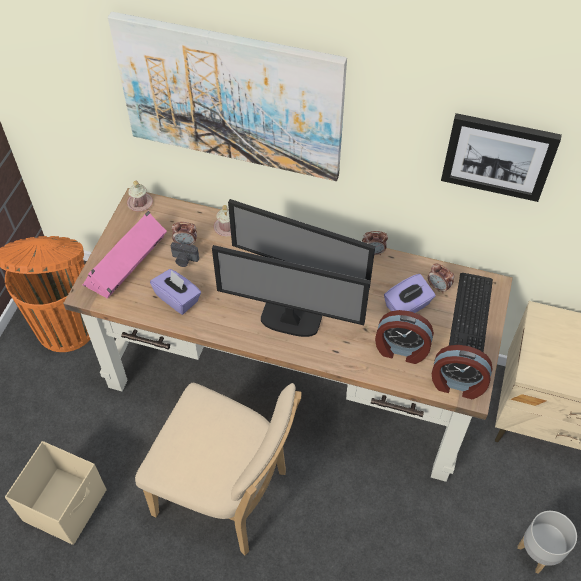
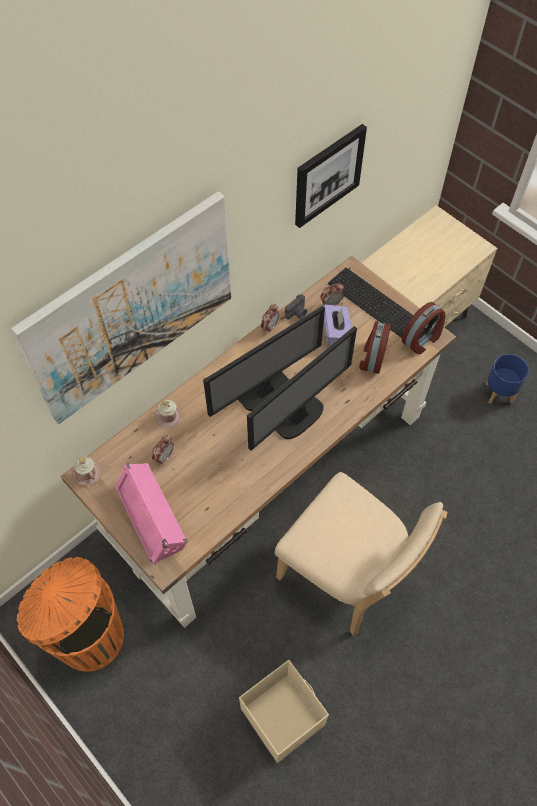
camera: 60 degrees left, 5 degrees up
beige chair [135,383,302,555] -> beige chair turned 75 degrees clockwise [275,472,447,636]
purple tissue box [150,269,201,315] -> none
camera [170,242,199,267] -> camera moved to [285,294,307,320]
alarm clock [375,310,434,364] -> alarm clock turned 150 degrees clockwise [359,321,391,374]
grey planter [517,511,577,574] -> blue planter [485,354,529,404]

